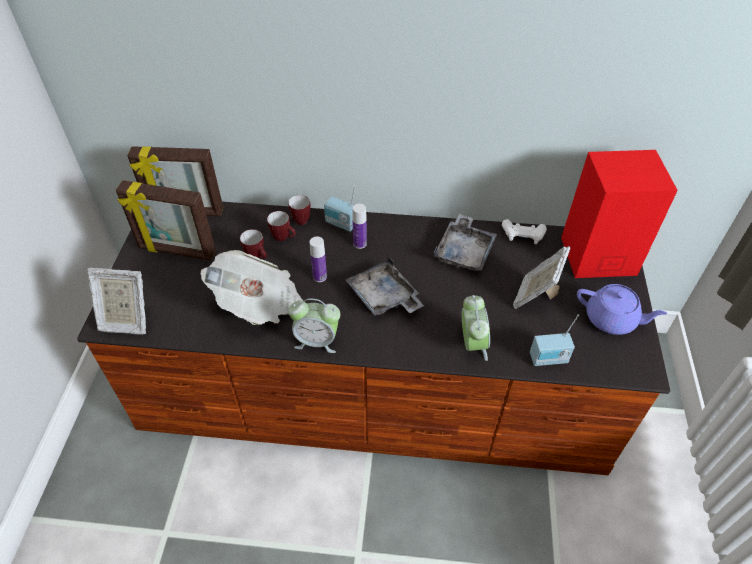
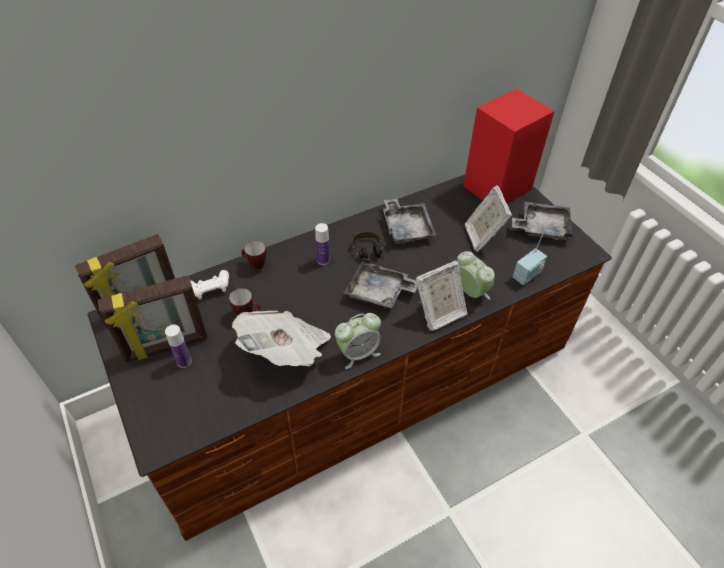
camera: 35 degrees left, 0 degrees up
picture frame [87,268,146,335] -> picture frame moved to [416,260,468,331]
mug [267,211,296,241] -> none
bottle [310,237,327,282] -> bottle moved to [165,325,192,368]
radio [324,185,355,232] -> none
white game controller [502,219,547,244] -> white game controller moved to [190,270,229,300]
purple teapot [577,284,667,335] -> grey tray [512,202,573,240]
none -> headphones [352,232,393,261]

